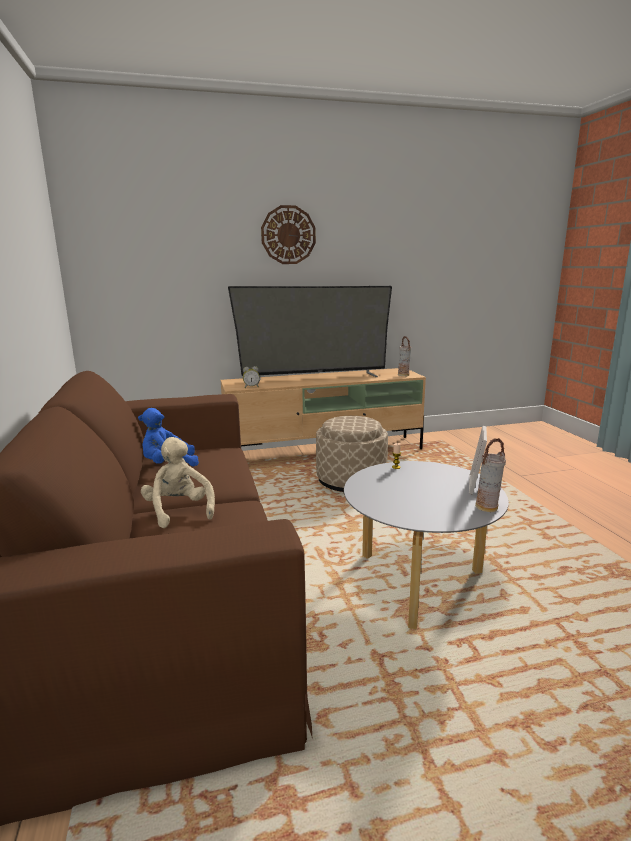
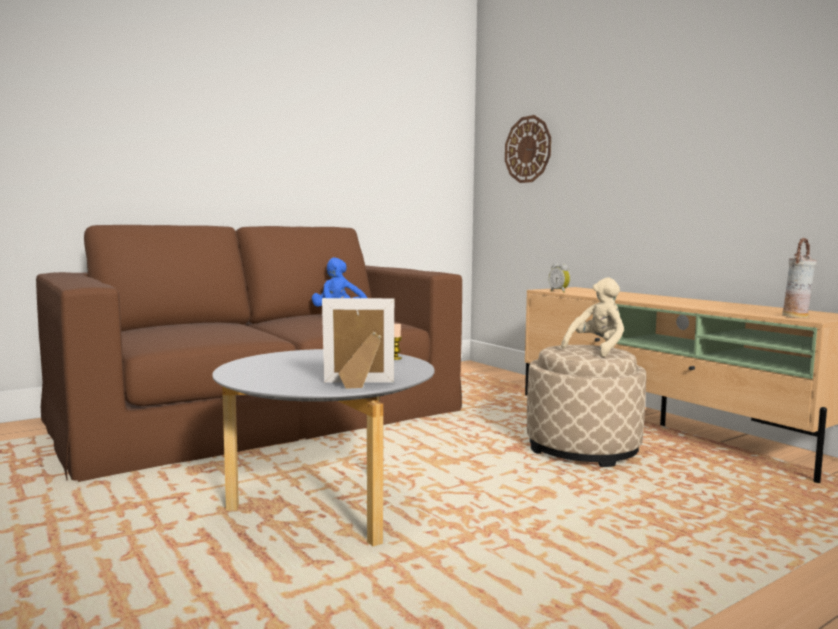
camera: 70 degrees right, 10 degrees down
beige plush toy [141,437,215,528] -> beige plush toy moved to [561,278,624,357]
television [228,286,392,384] -> none
wall clock [261,205,316,264] -> wall clock moved to [505,115,551,183]
vase [475,438,506,512] -> none

